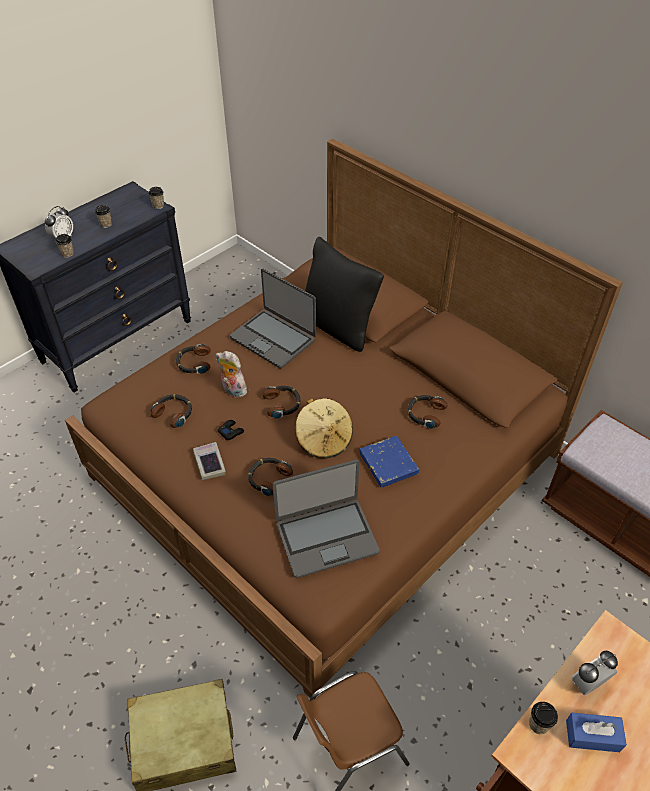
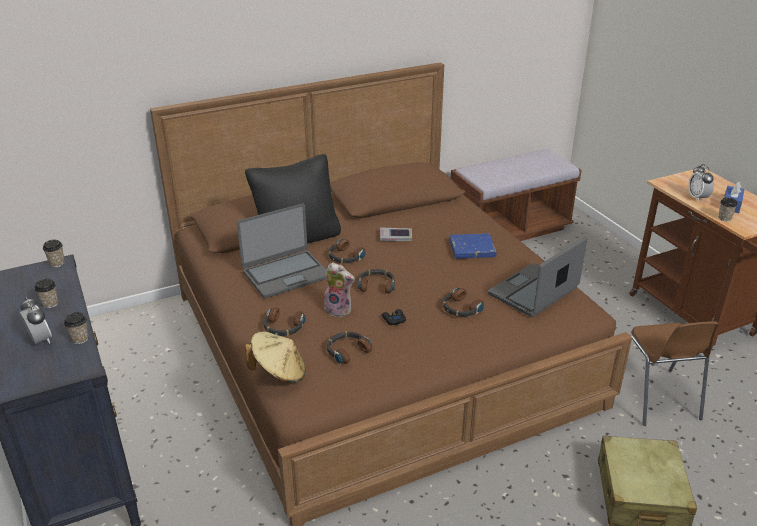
camera: 70 degrees left, 15 degrees down
book [193,442,226,480] -> book moved to [380,227,412,241]
plush toy [216,351,247,397] -> plush toy turned 120 degrees counterclockwise [324,262,355,318]
laptop [273,459,380,578] -> laptop turned 135 degrees counterclockwise [488,236,587,317]
beige hat [295,398,353,458] -> beige hat moved to [245,332,306,383]
headphones [408,395,448,429] -> headphones moved to [328,239,366,264]

